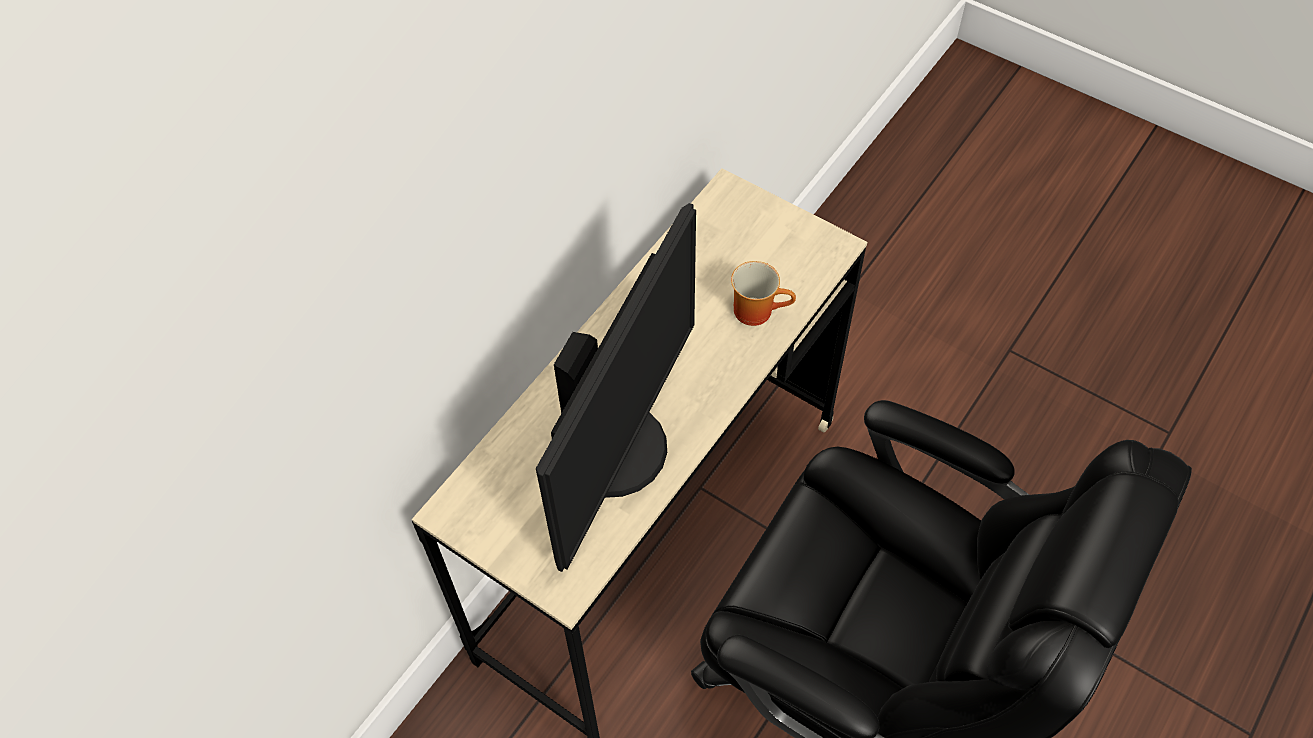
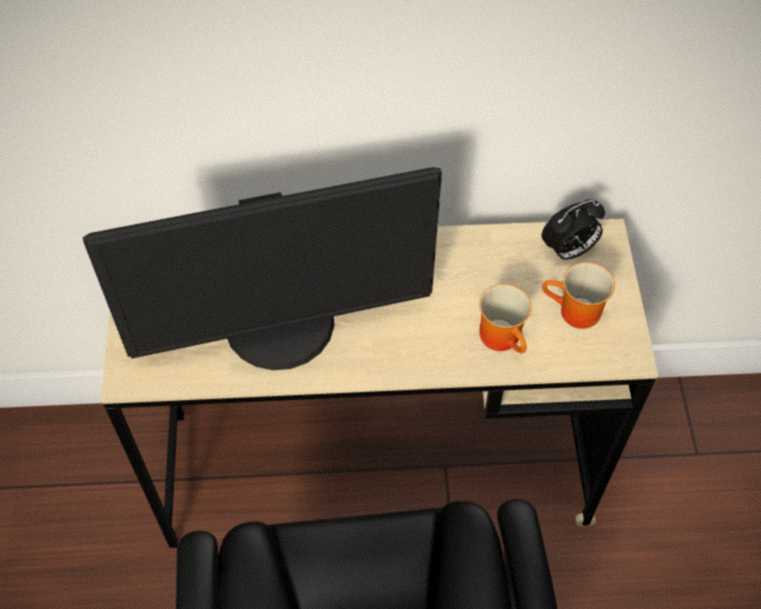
camera: 50 degrees right, 0 degrees up
none -> alarm clock [542,199,605,260]
none -> mug [542,262,615,329]

